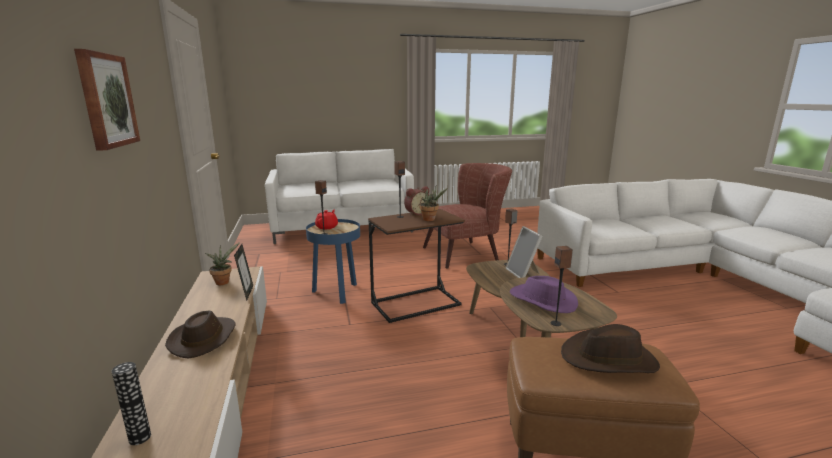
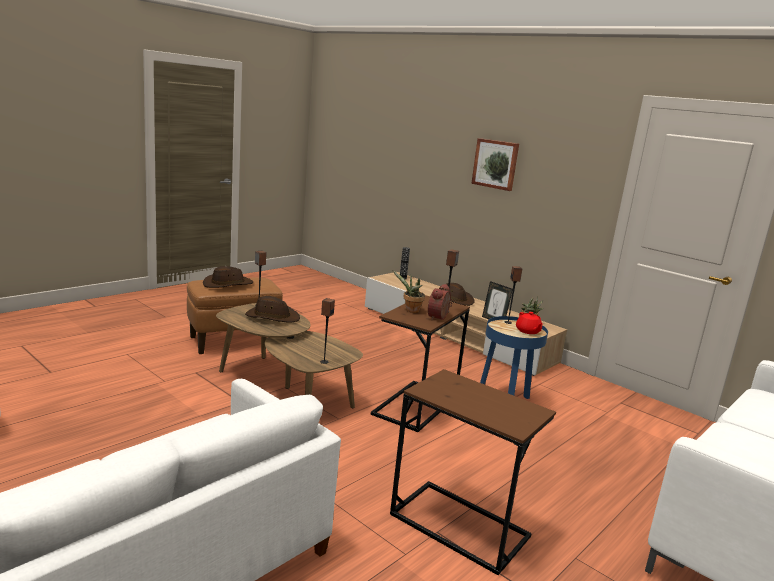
camera: 145 degrees right, 0 degrees up
brown armchair [423,163,512,269] -> brown side table [390,369,556,575]
picture frame [506,226,543,278] -> none
purple hat [510,276,578,313] -> brown hat [245,296,300,323]

